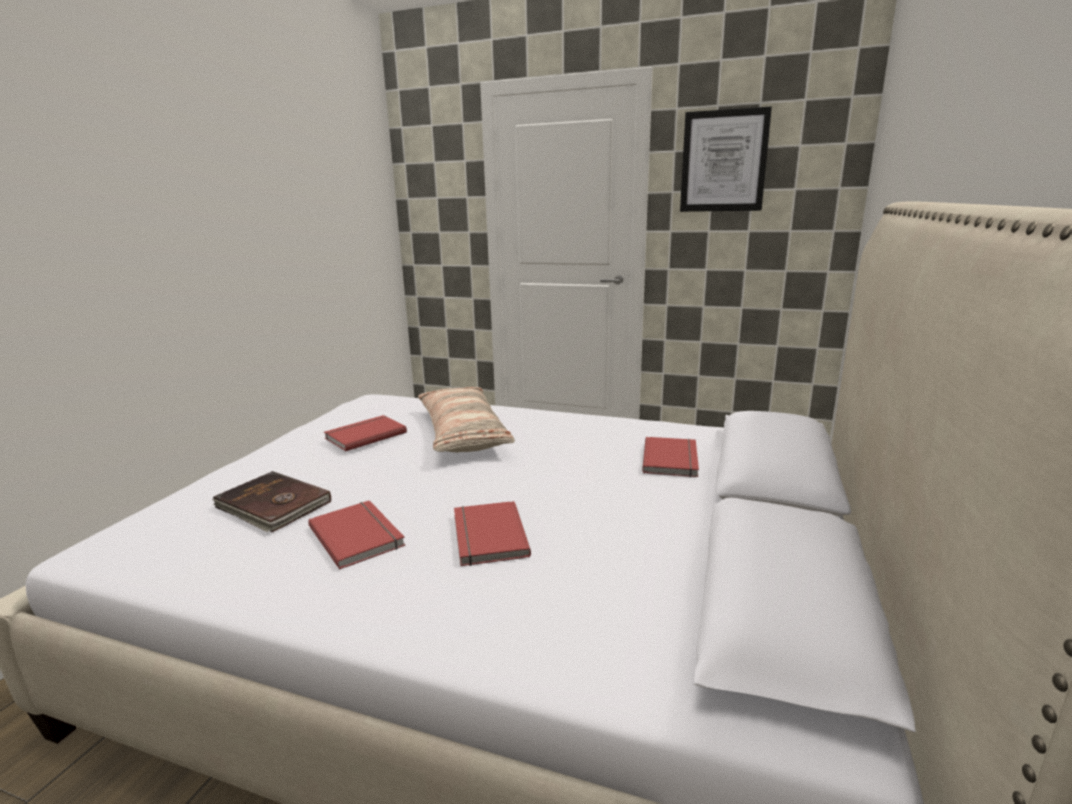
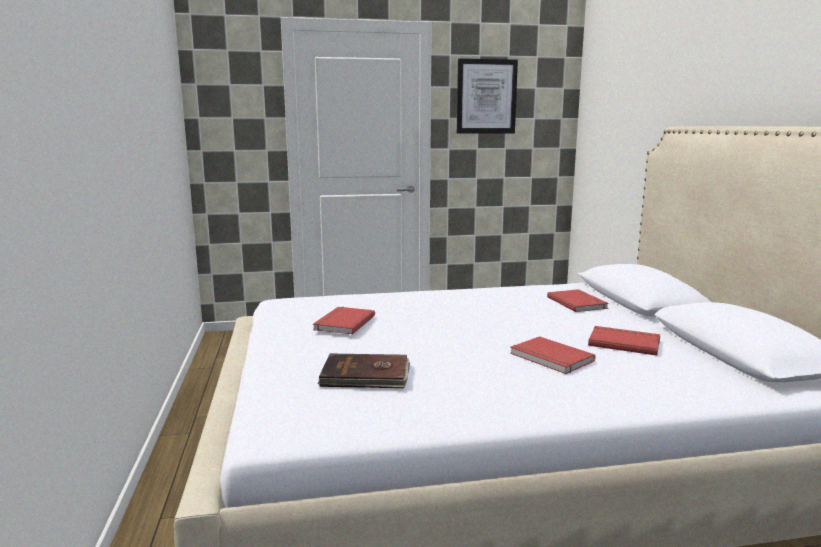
camera: 30 degrees left, 5 degrees down
red book [308,500,405,570] -> red book moved to [588,326,660,356]
pillow [418,387,515,453] -> none

